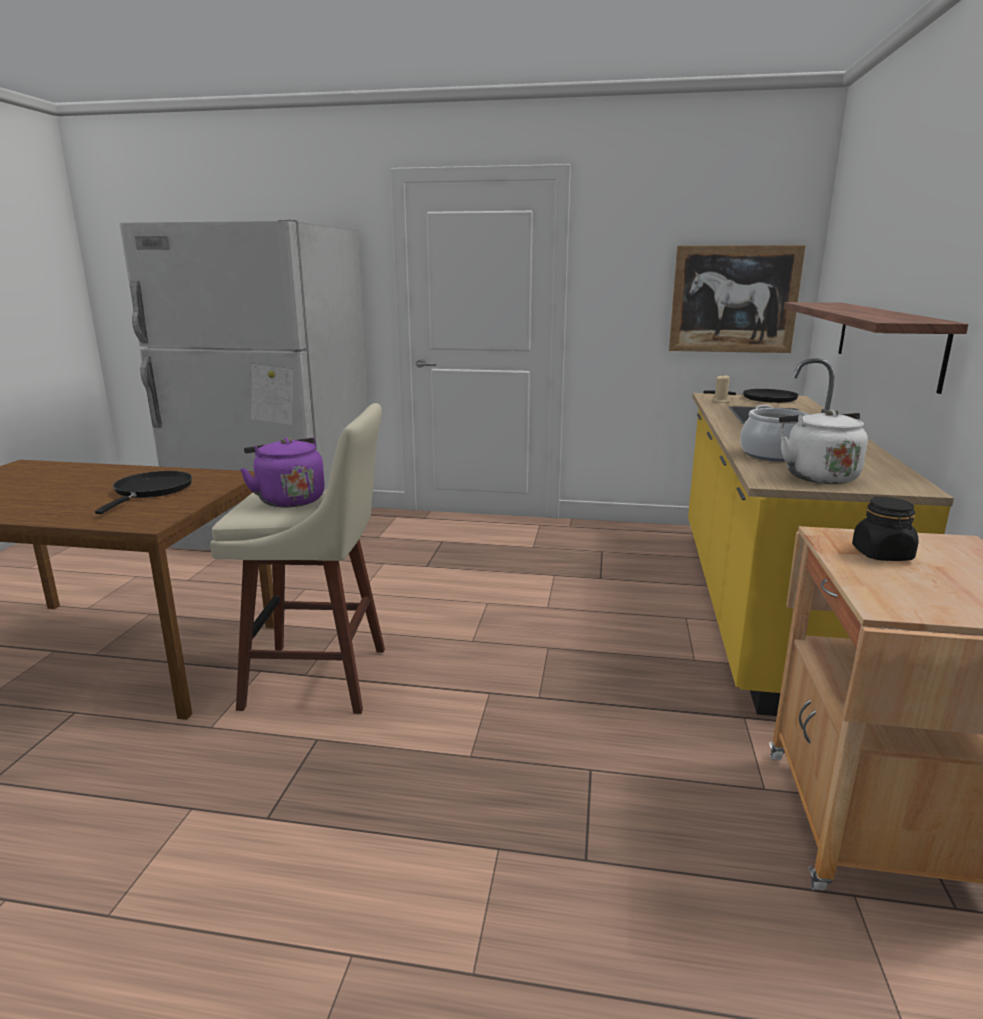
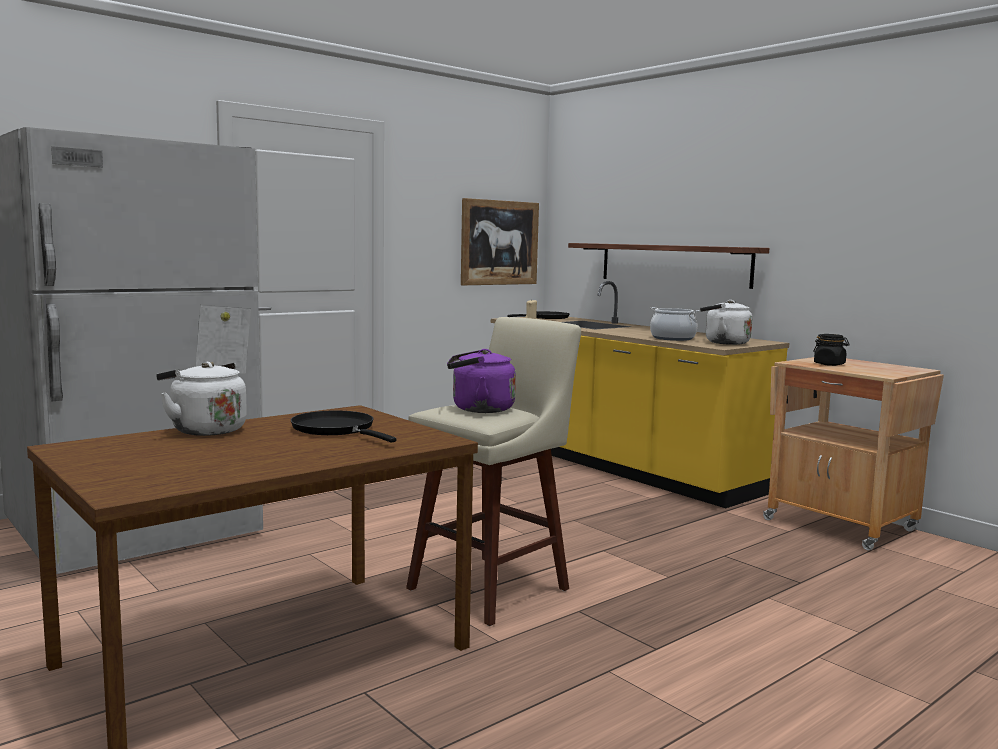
camera: 50 degrees left, 10 degrees down
none -> white kettle [156,362,247,436]

